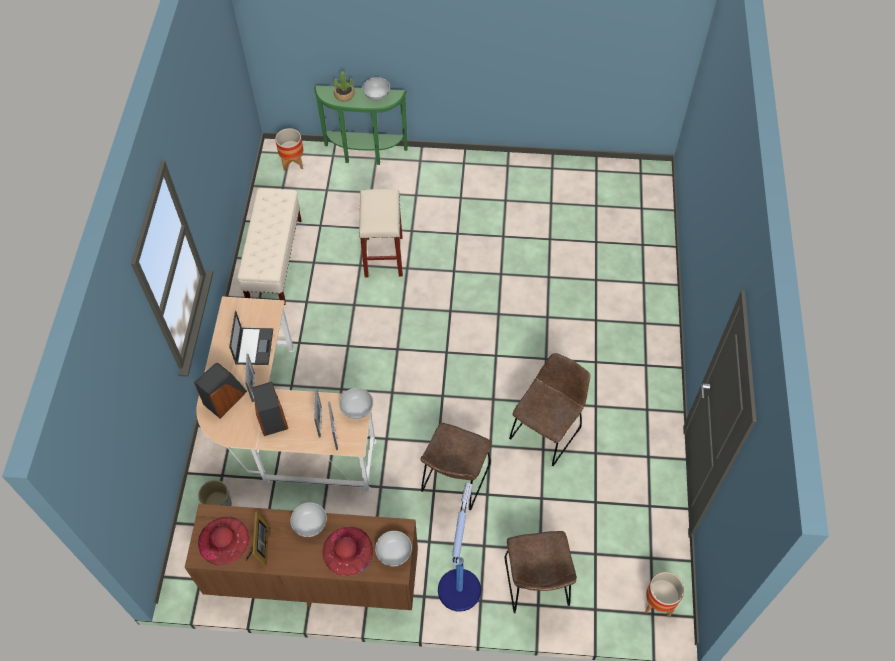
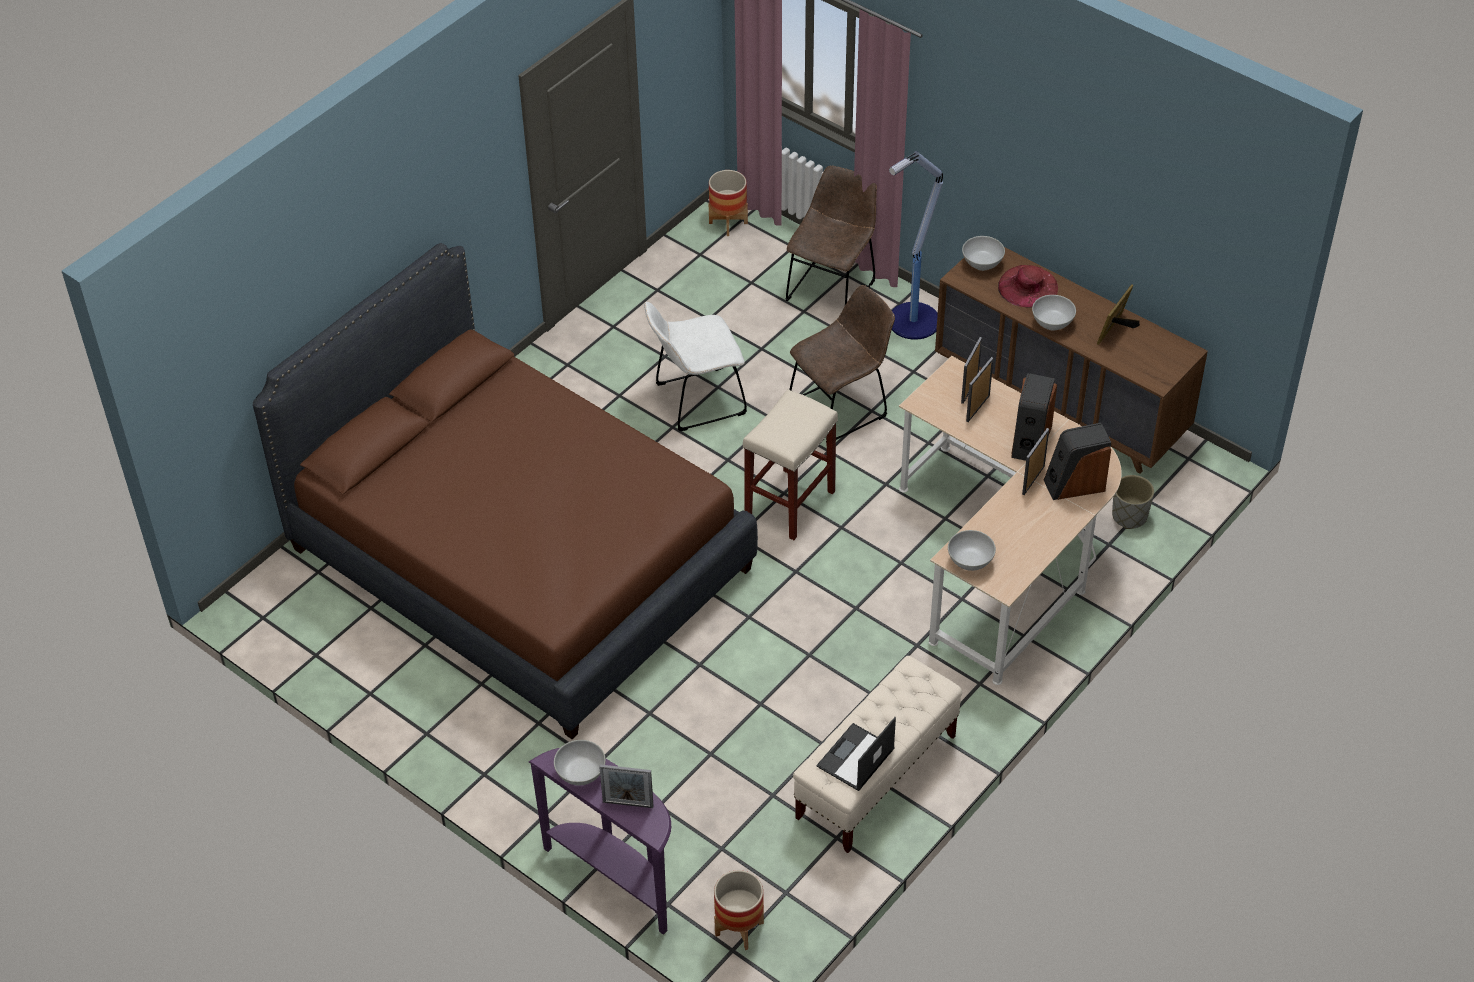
camera: 145 degrees left, 10 degrees down
red hat [198,517,249,566] -> none
laptop [229,311,273,365] -> laptop moved to [816,717,896,791]
green console table [314,85,408,165] -> purple console table [529,748,671,935]
potted plant [334,71,355,102] -> picture frame [599,764,654,808]
white bowl [339,388,373,419] -> white bowl moved to [948,530,996,571]
beige stool [359,189,403,277] -> beige stool moved to [743,389,838,540]
brown chair [509,353,591,466] -> white chair [644,302,747,431]
none -> brown bed [253,243,758,739]

